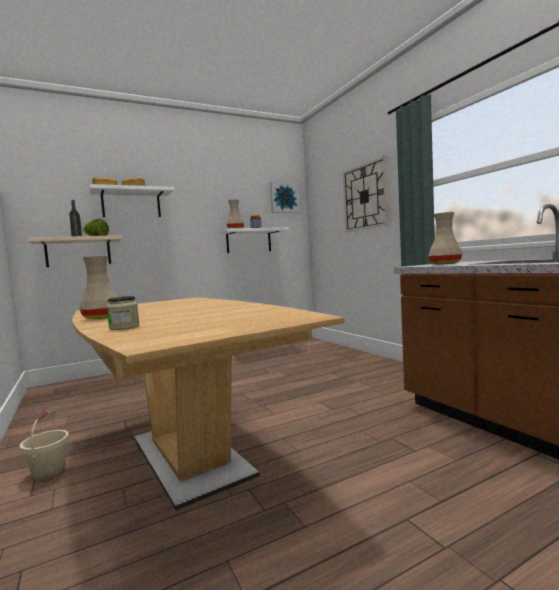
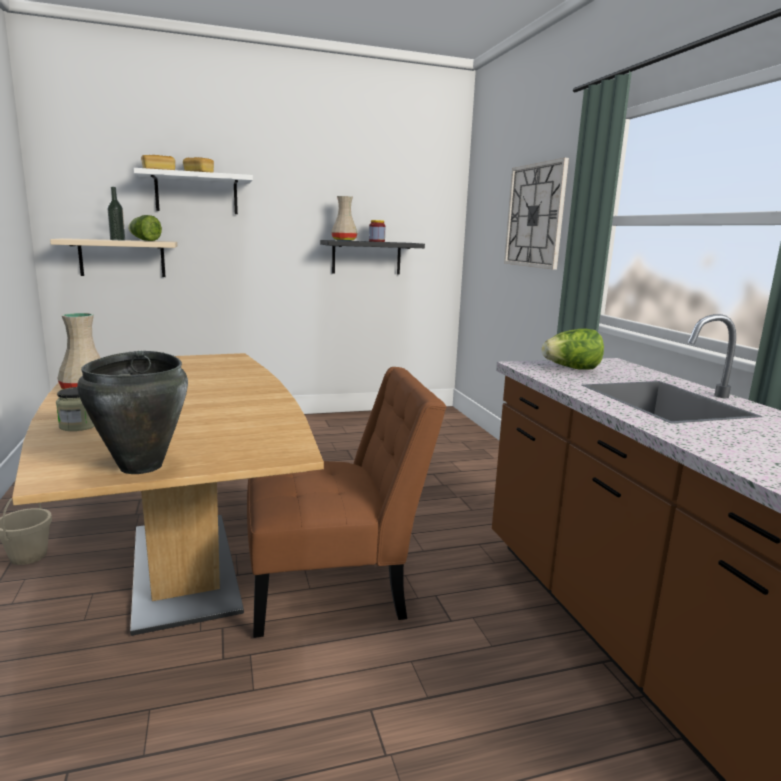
camera: 10 degrees right, 10 degrees up
white shelf [218,227,289,253] -> black shelf [320,240,425,275]
picture [270,181,300,213] -> none
beige vase [429,212,462,265] -> lettuce [542,328,604,370]
none -> black cooking pot [77,351,188,474]
none -> brown chair [247,367,447,638]

